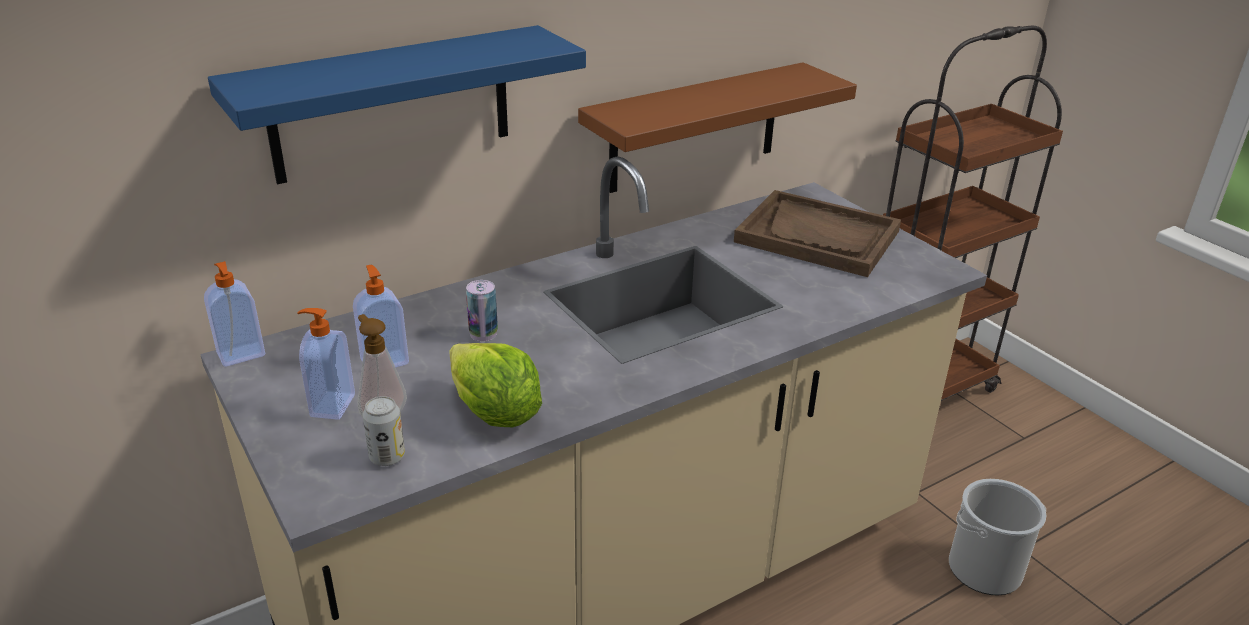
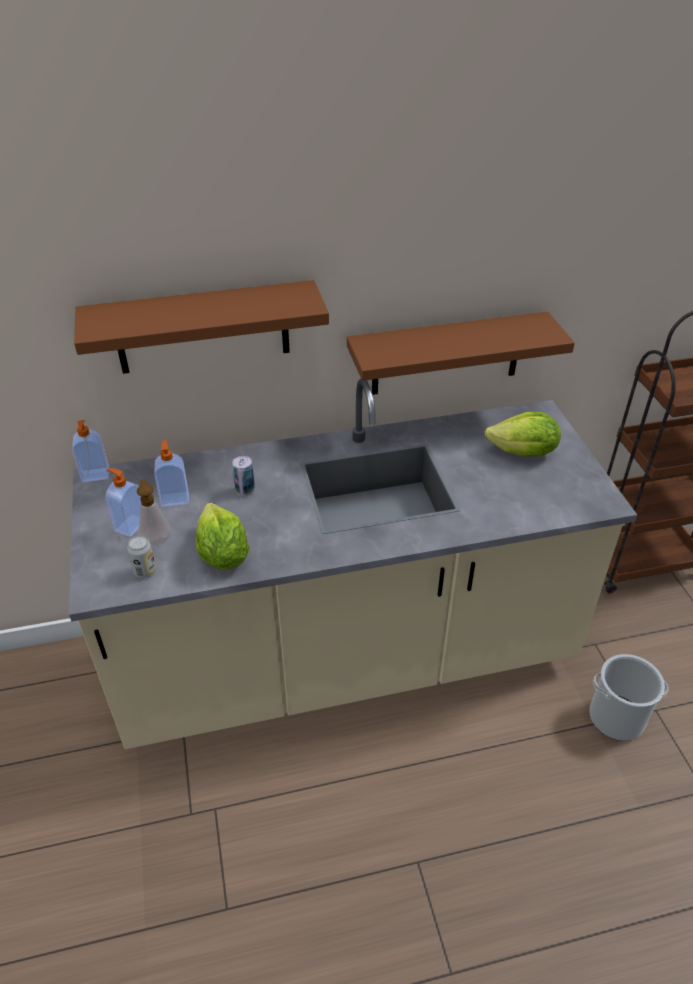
camera: 20 degrees right, 10 degrees up
blue shelf [208,25,586,184] -> brown shelf [74,280,329,374]
brown tray [734,190,901,277] -> lettuce [484,412,561,456]

